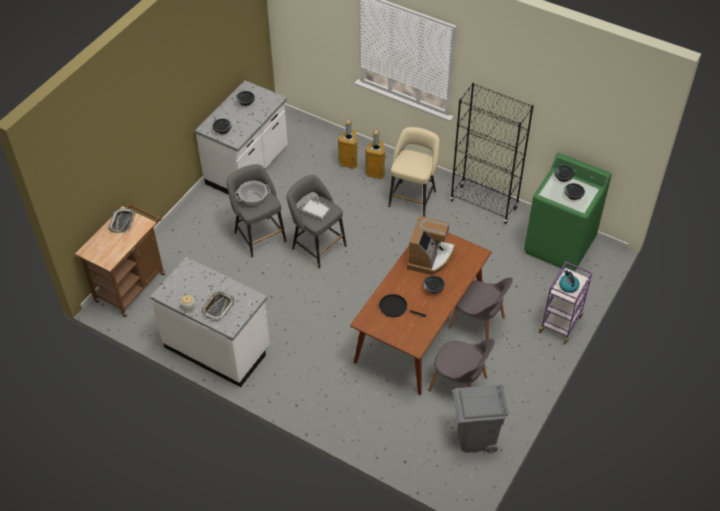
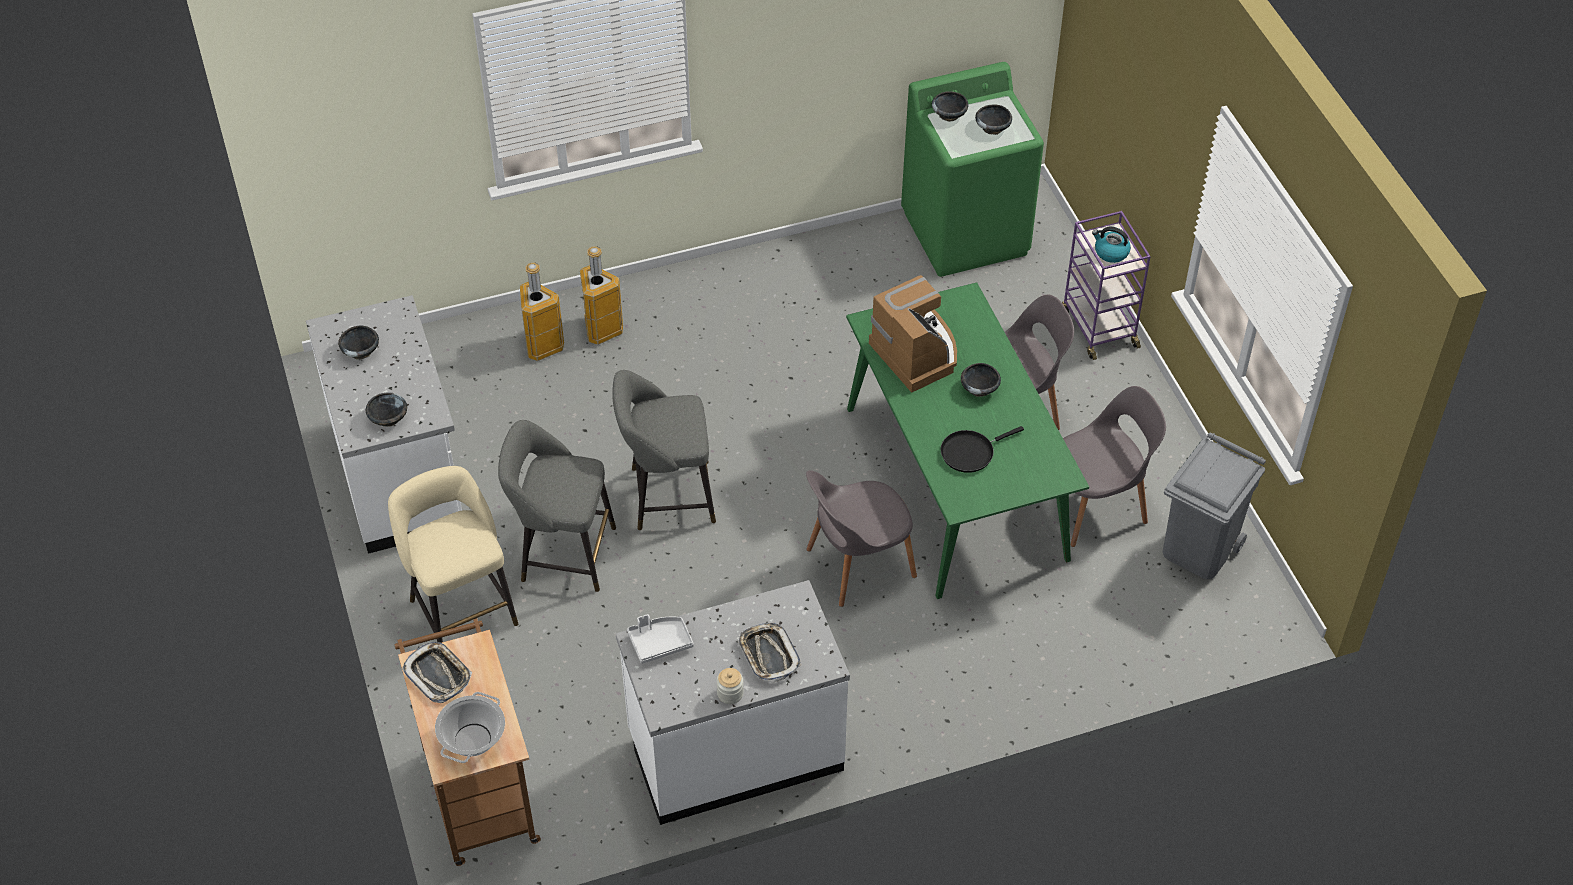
camera: 50 degrees left, 0 degrees up
cooking pot [235,181,271,205] -> cooking pot moved to [435,692,505,763]
grey tray [301,195,330,219] -> grey tray moved to [627,614,694,664]
brown dining table [350,233,492,395] -> green dining table [846,282,1089,599]
beige stool [388,127,440,217] -> beige stool moved to [388,466,518,643]
black bookcase [450,83,534,224] -> none
none -> grey chair [806,470,917,607]

